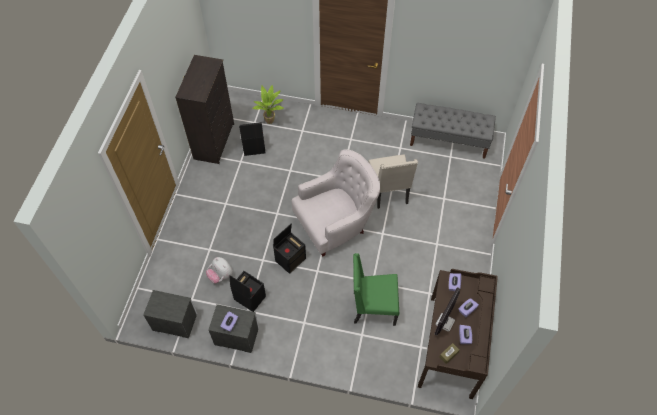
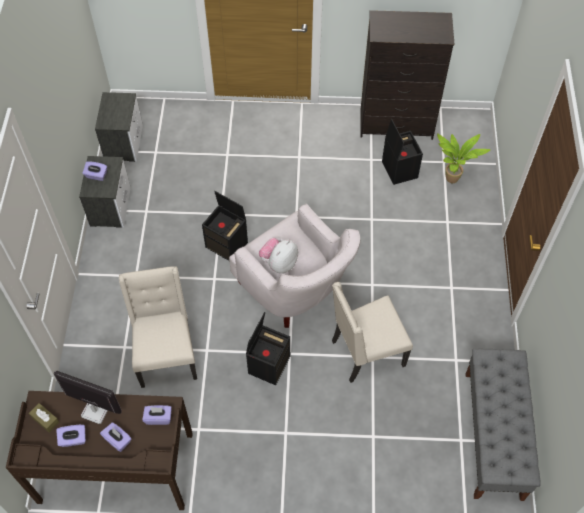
camera: 80 degrees right, 0 degrees up
plush toy [206,257,233,283] -> plush toy moved to [259,238,298,273]
black storage box [229,271,266,312] -> black storage box moved to [246,312,290,385]
green chair [353,253,399,326] -> beige chair [119,266,197,388]

